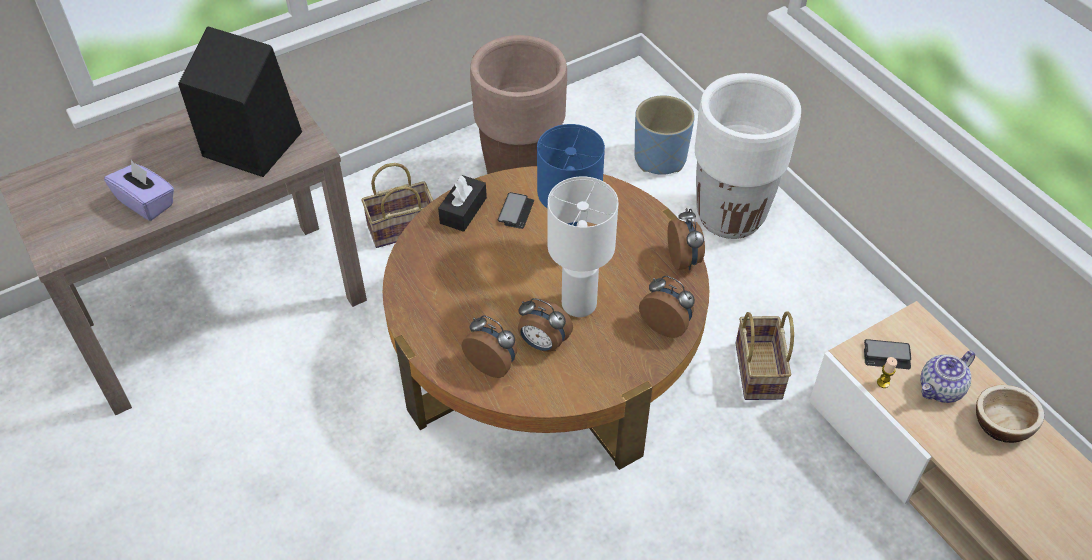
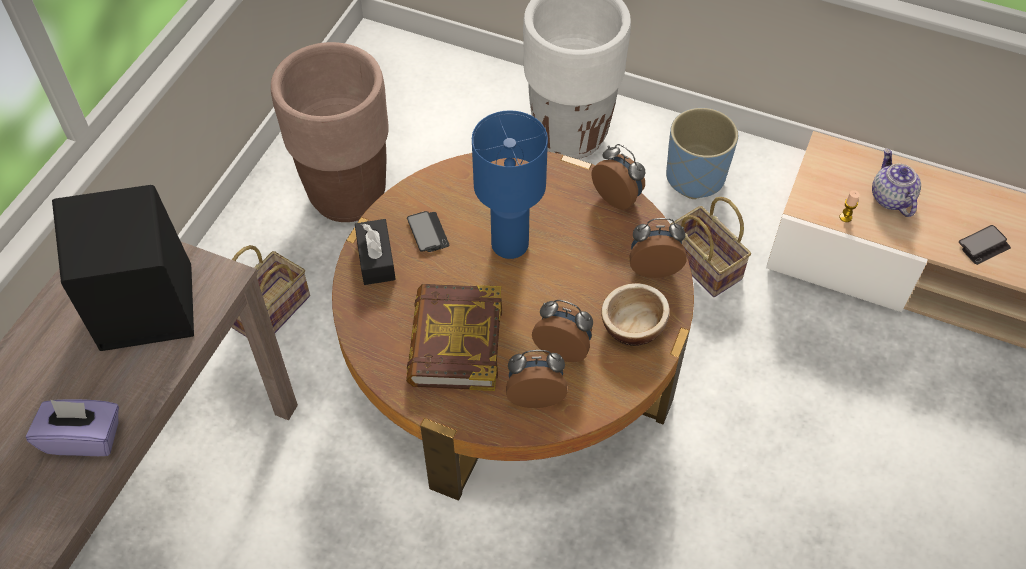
camera: 35 degrees left, 5 degrees up
alarm clock [518,298,573,352] -> alarm clock turned 150 degrees counterclockwise [532,300,593,362]
white table lamp [548,176,618,317] -> none
blue planter [634,96,695,175] -> blue planter moved to [666,108,738,199]
phone [864,339,911,369] -> phone moved to [959,225,1011,265]
teapot [921,351,975,403] -> teapot turned 150 degrees clockwise [872,149,921,217]
bowl [976,385,1044,443] -> bowl moved to [601,283,670,346]
none -> book [406,284,502,391]

